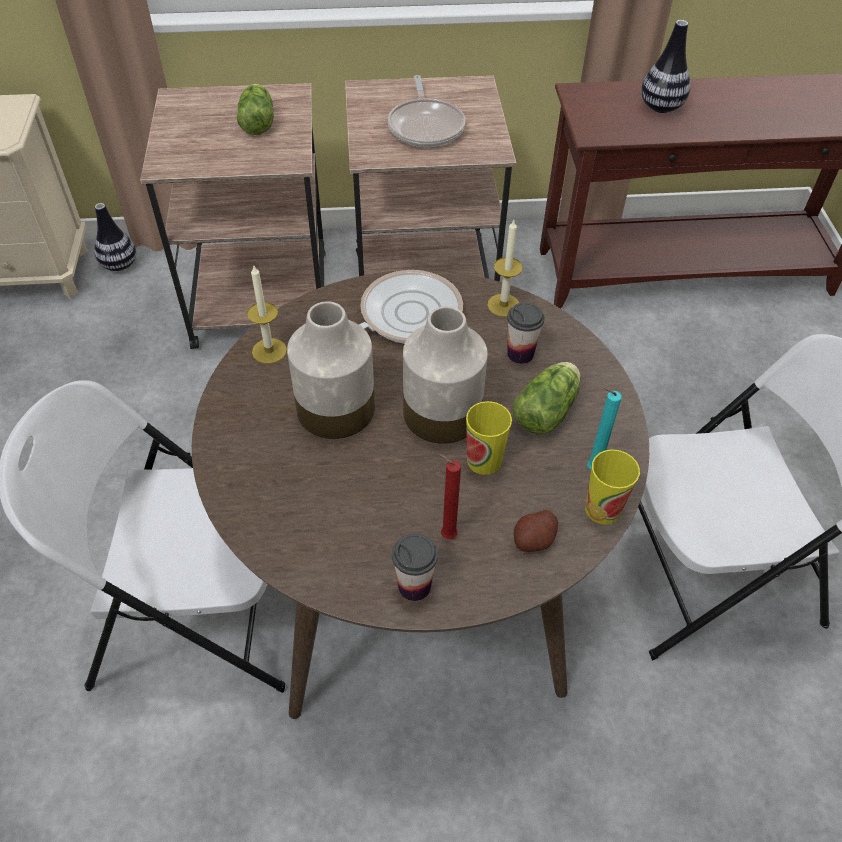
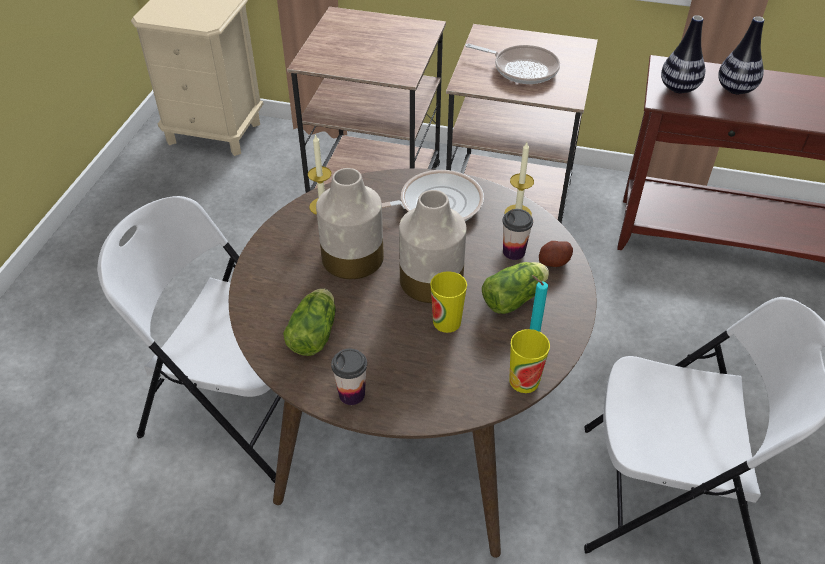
camera: 20 degrees right, 5 degrees down
vase [94,203,136,271] -> vase moved to [661,15,705,93]
lettuce [237,84,274,135] -> lettuce moved to [283,288,335,356]
frying pan [388,75,465,147] -> frying pan turned 75 degrees counterclockwise [465,44,560,84]
red candle [439,454,461,539] -> none
potato [514,510,558,552] -> potato moved to [539,241,573,267]

